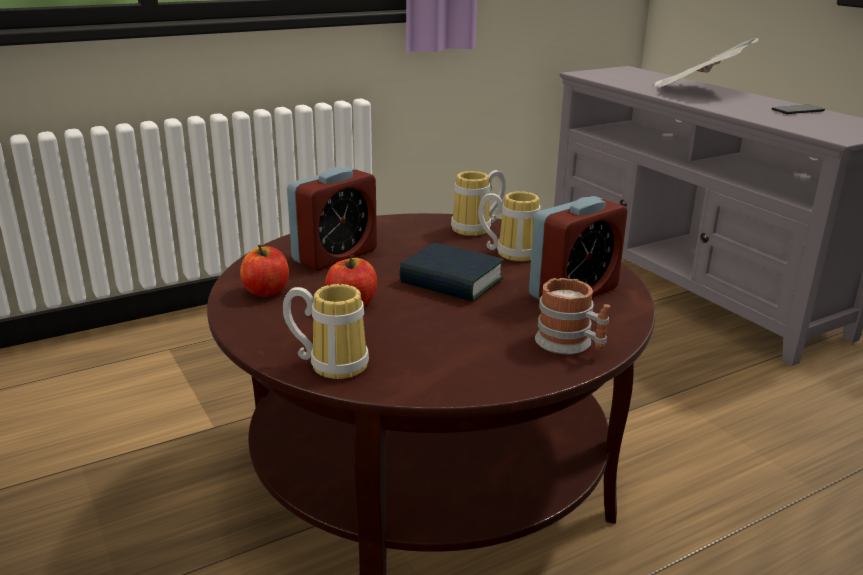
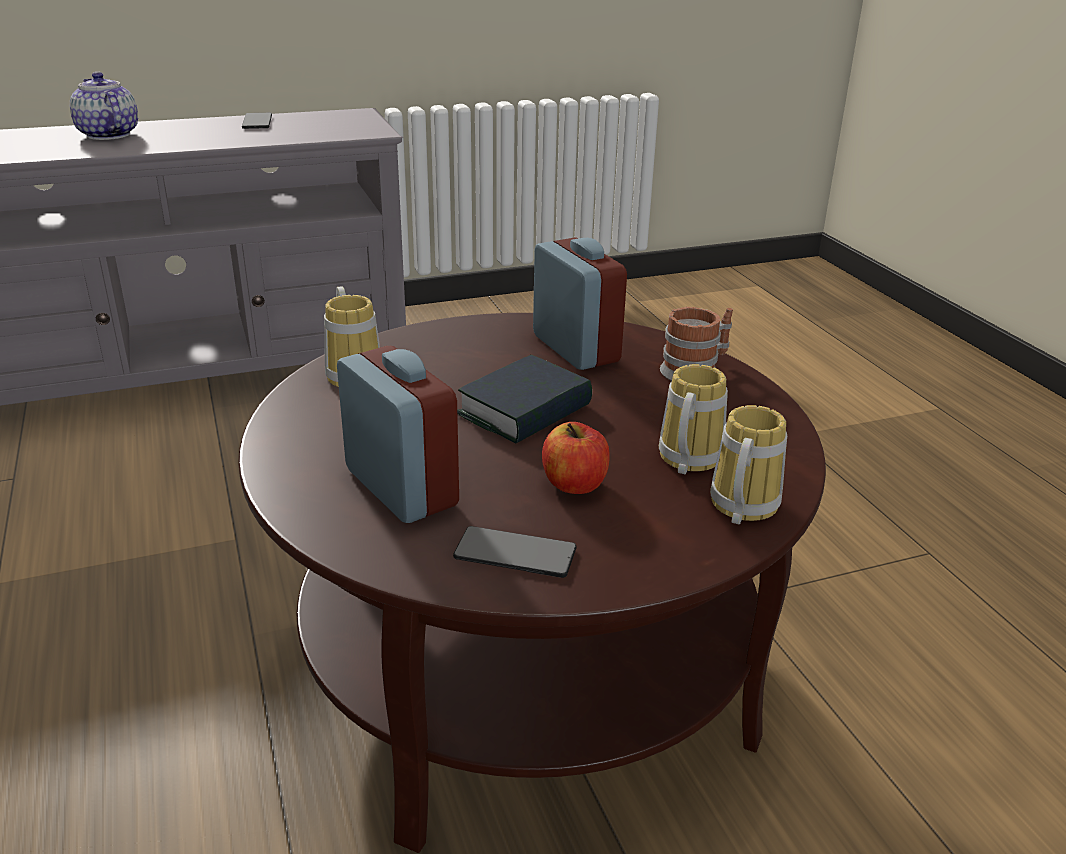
camera: 80 degrees left, 5 degrees up
apple [240,245,289,297] -> phone [453,526,576,578]
mug [478,191,541,261] -> mug moved to [659,364,728,474]
newspaper [654,38,759,88] -> teapot [70,72,138,140]

